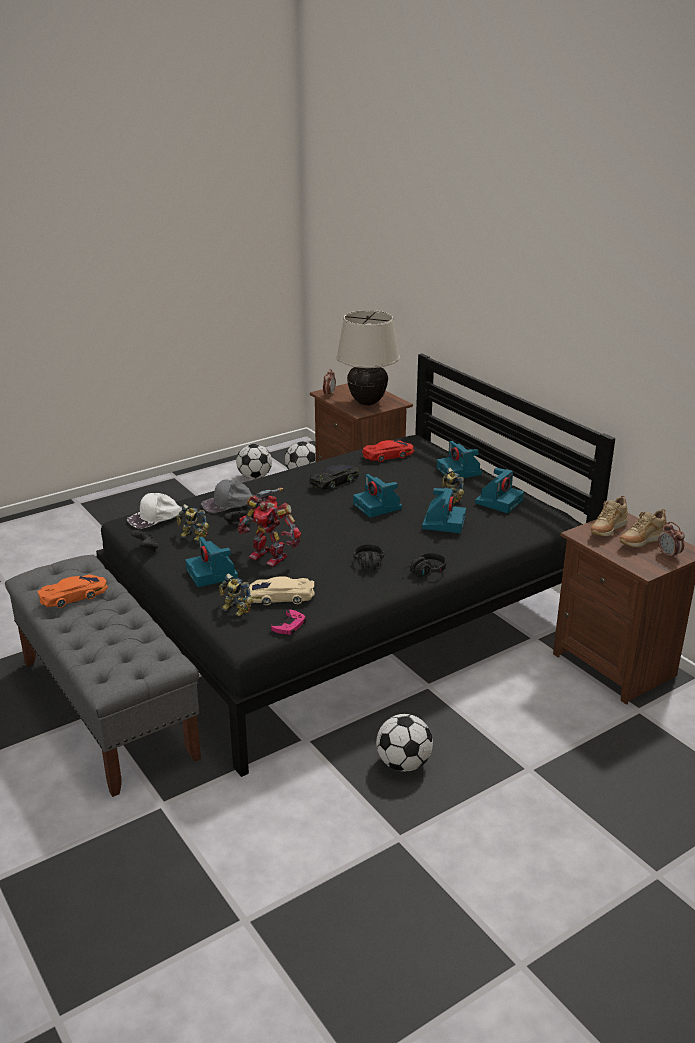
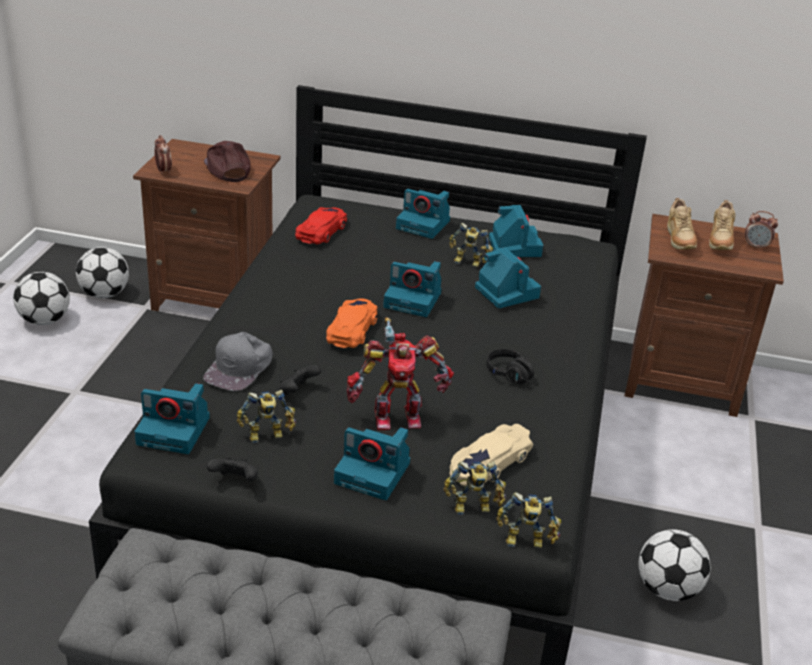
camera: 45 degrees left, 5 degrees up
orange toy car [38,574,108,608] -> orange toy car moved to [326,298,378,348]
white cap [127,493,182,529] -> camera [134,383,210,454]
pink game controller [271,609,306,635] -> none
black toy car [309,464,359,490] -> none
beige table lamp [336,310,400,406] -> brown cap [204,141,251,182]
black headphones [401,553,446,577] -> none
none -> toy robot [496,492,562,548]

